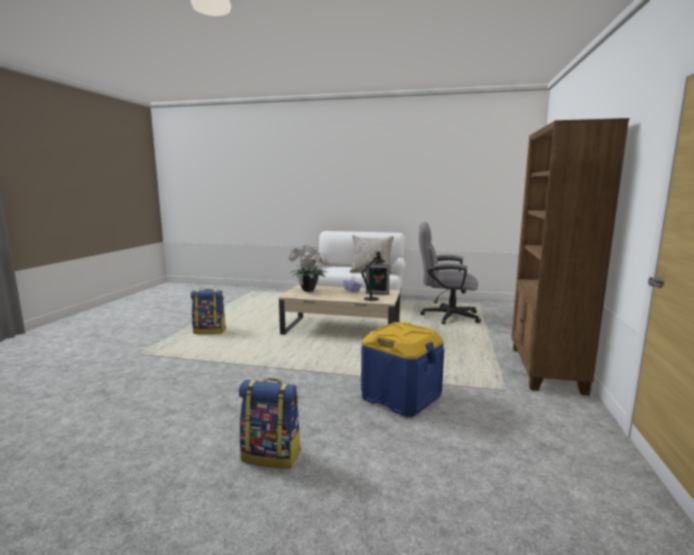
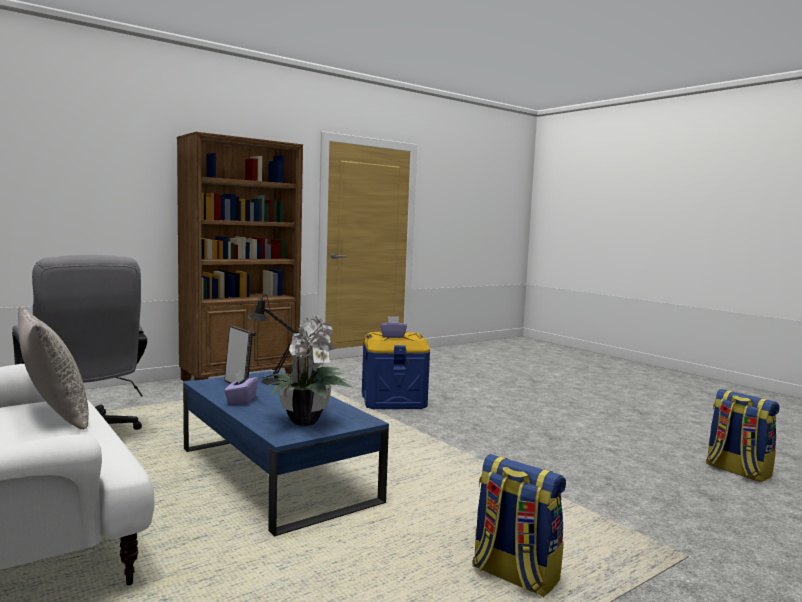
camera: 140 degrees left, 5 degrees down
backpack [239,378,301,468] -> backpack moved to [706,389,780,482]
beige coffee table [279,285,400,334] -> blue coffee table [183,370,389,536]
none -> purple tissue box [380,316,407,338]

